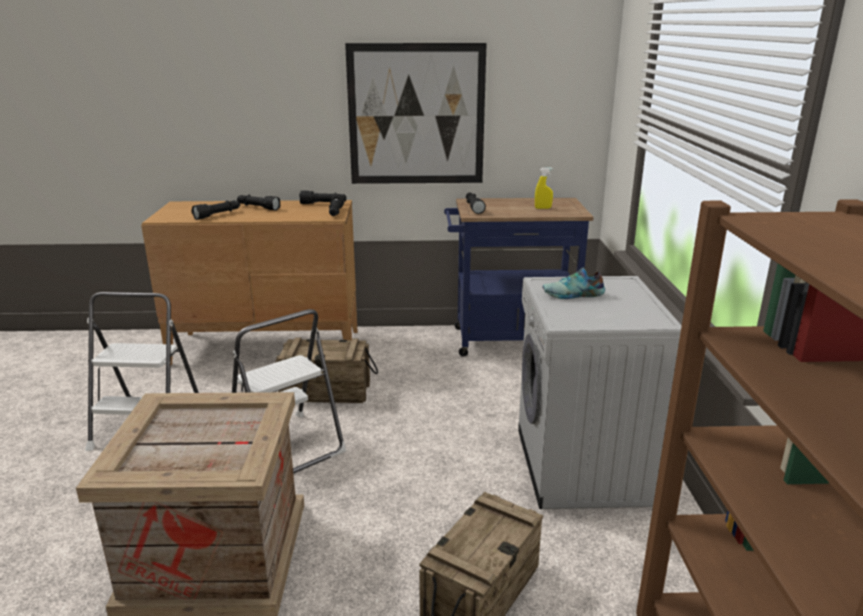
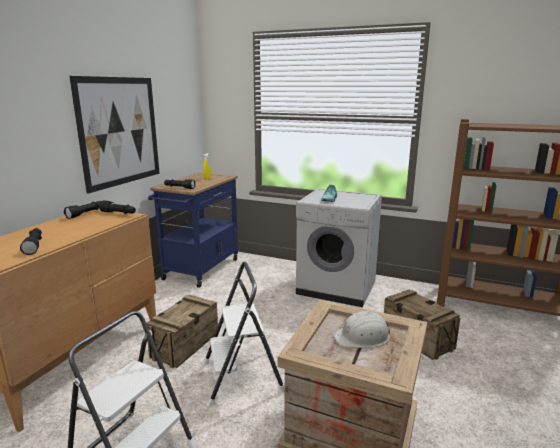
camera: 65 degrees left, 5 degrees down
black flashlight [237,195,281,211] -> none
none -> white hard hat [333,311,390,348]

